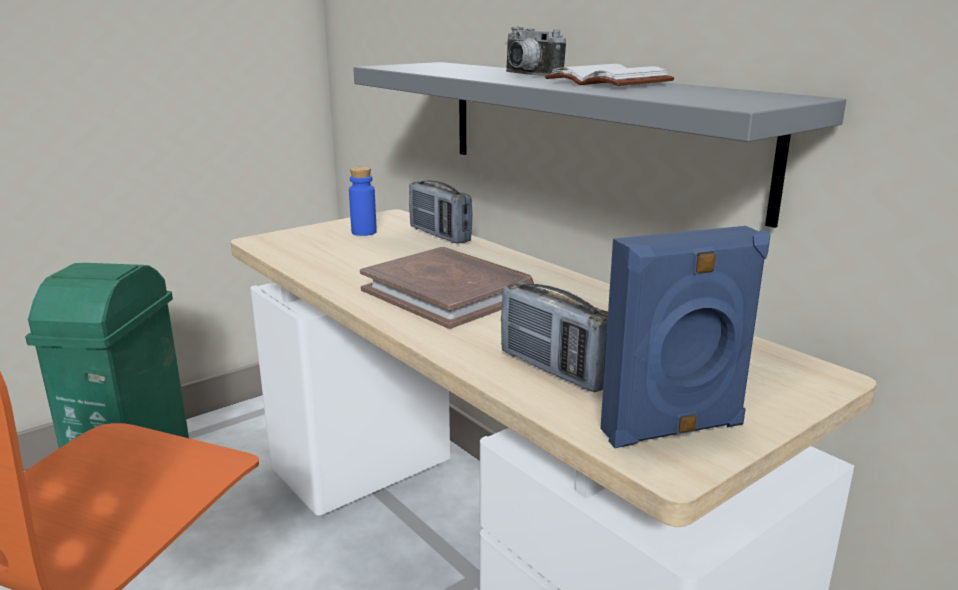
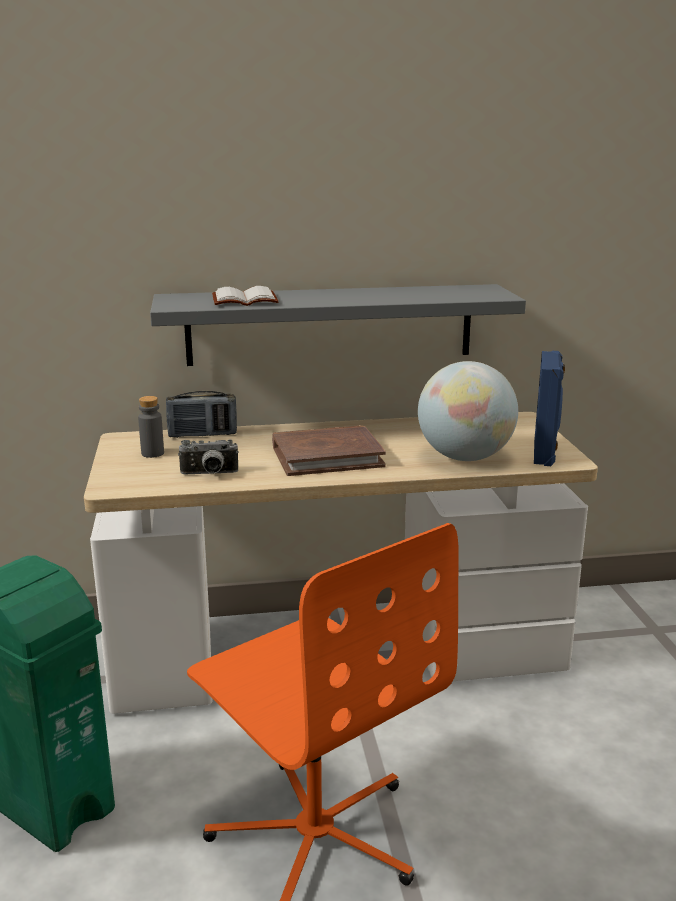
camera: 60 degrees left, 0 degrees up
blue bottle [349,167,377,236] -> grey bottle [138,396,164,458]
radio [501,282,608,392] -> globe [418,361,518,461]
camera [505,26,566,76] -> camera moved to [178,439,239,474]
white book [545,64,674,86] -> white book moved to [212,286,279,306]

